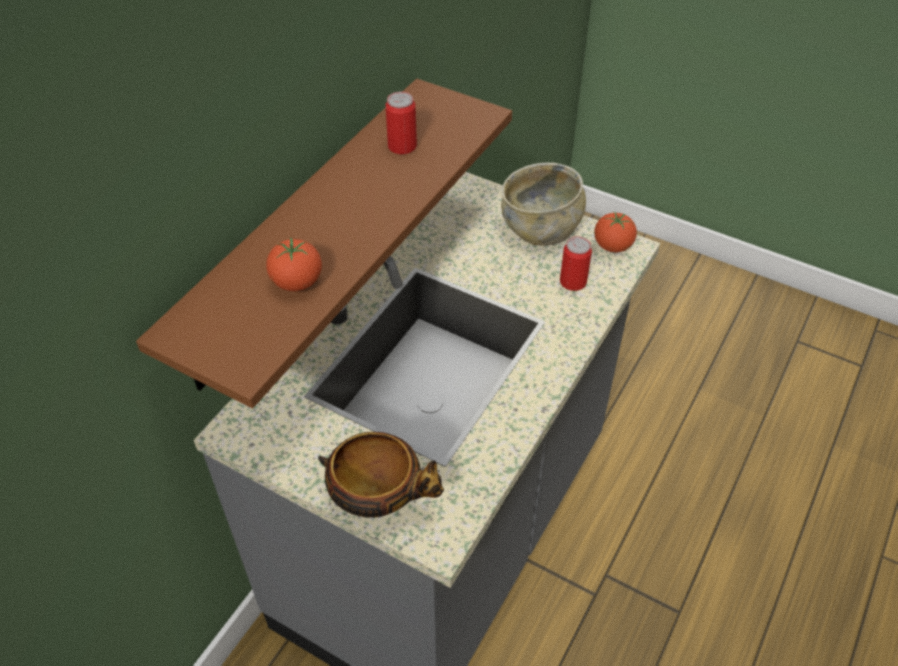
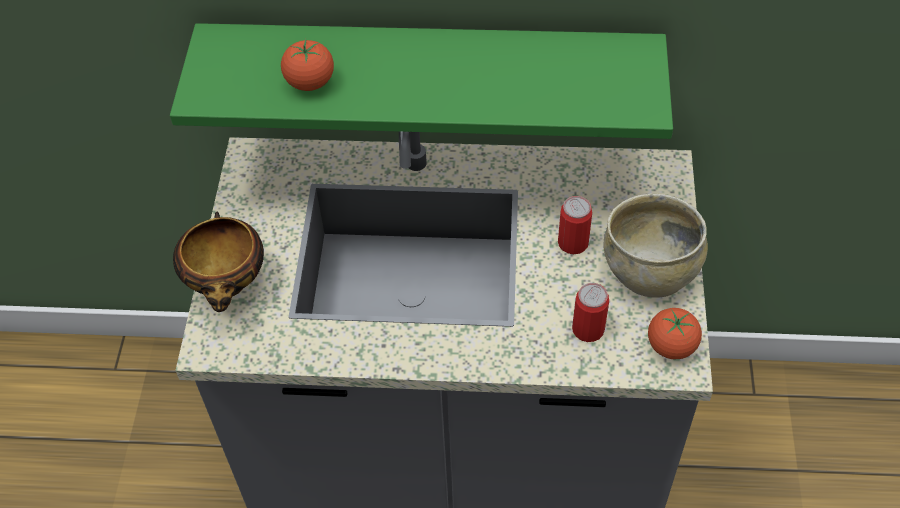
camera: 65 degrees right, 5 degrees up
brown shelf [136,79,512,408] -> green shelf [170,23,673,139]
can [386,92,417,154] -> can moved to [558,196,592,254]

